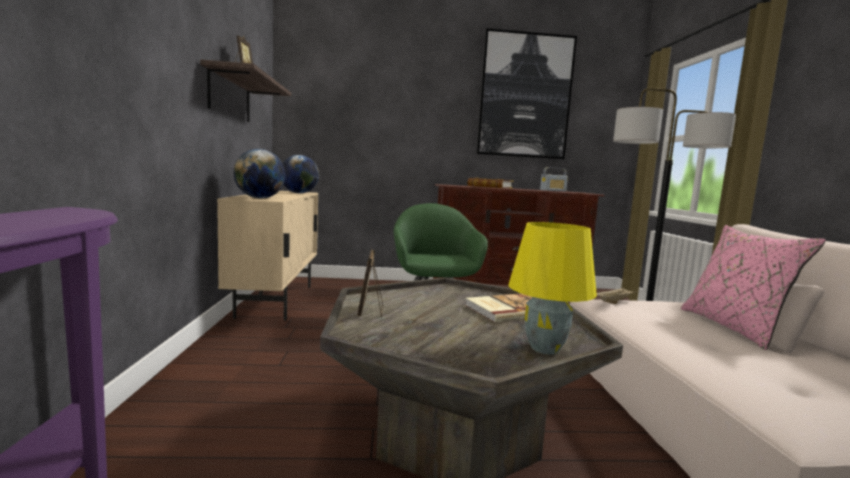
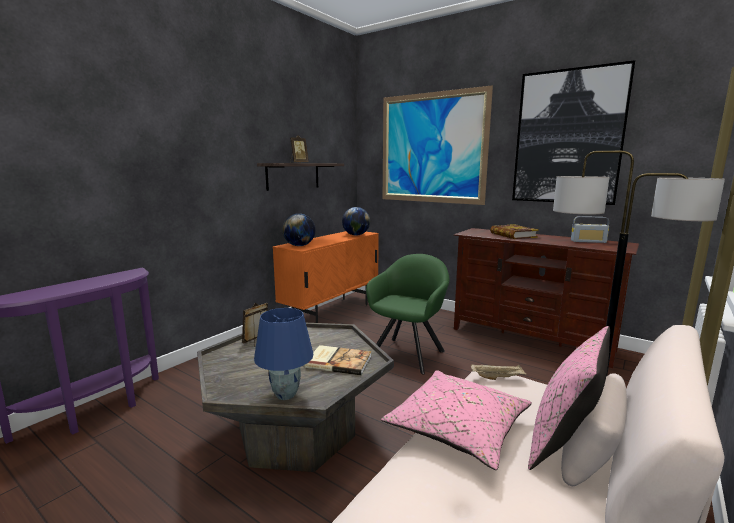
camera: 40 degrees right, 5 degrees up
beige cabinet [217,191,318,321] -> orange cabinet [273,231,379,323]
yellow table lamp [508,222,597,355] -> blue table lamp [254,308,313,400]
none -> pink pillow [381,370,532,470]
none -> picture [383,85,493,205]

